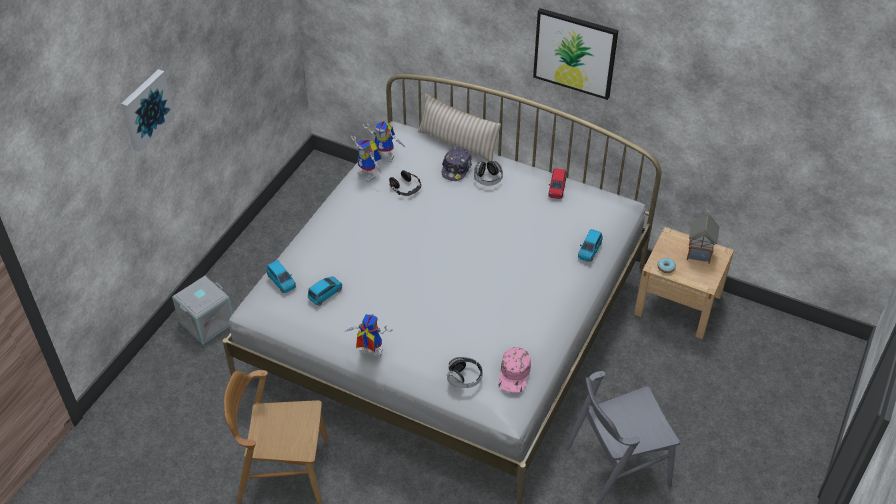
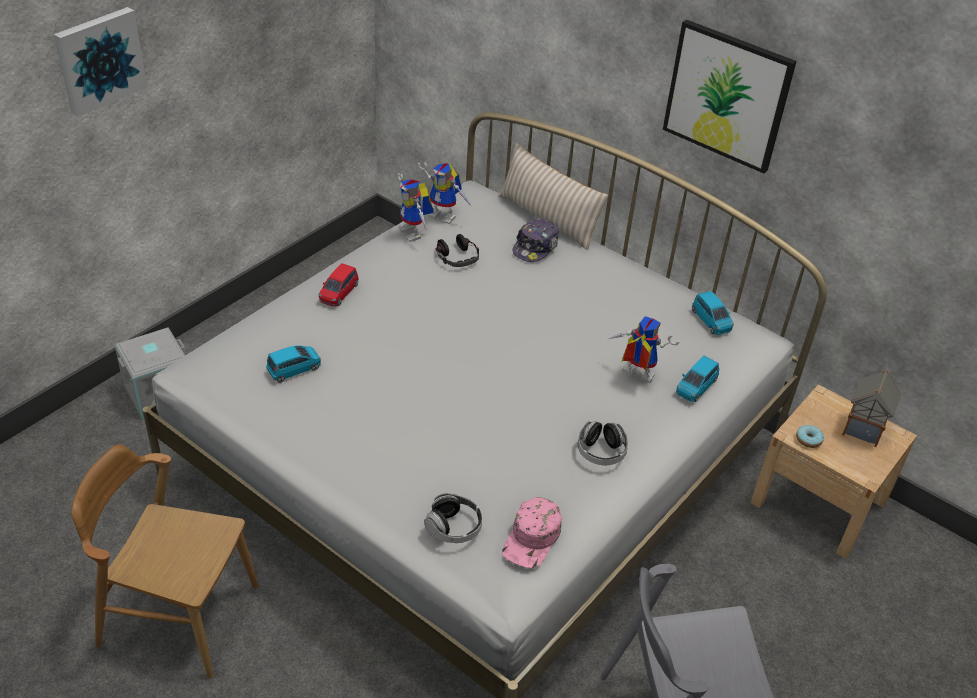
camera: 10 degrees right, 5 degrees down
blue toy car [266,260,296,293] -> blue toy car moved to [692,291,734,335]
toy robot [344,314,393,357] -> toy robot moved to [609,316,680,383]
headphones [474,160,503,185] -> headphones moved to [578,421,628,466]
red toy car [548,168,567,199] -> red toy car moved to [319,263,359,306]

